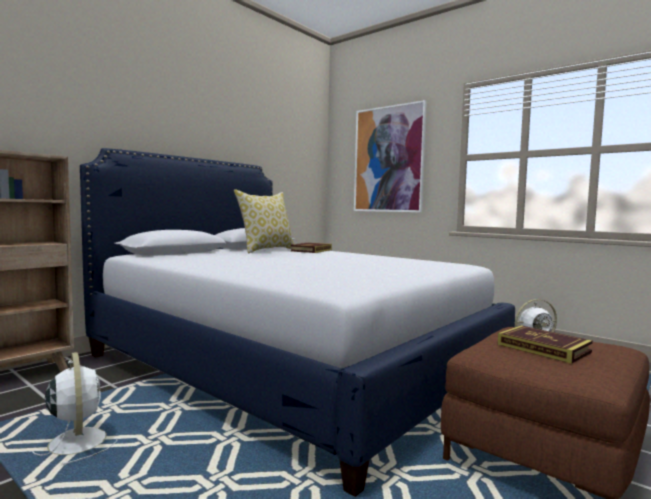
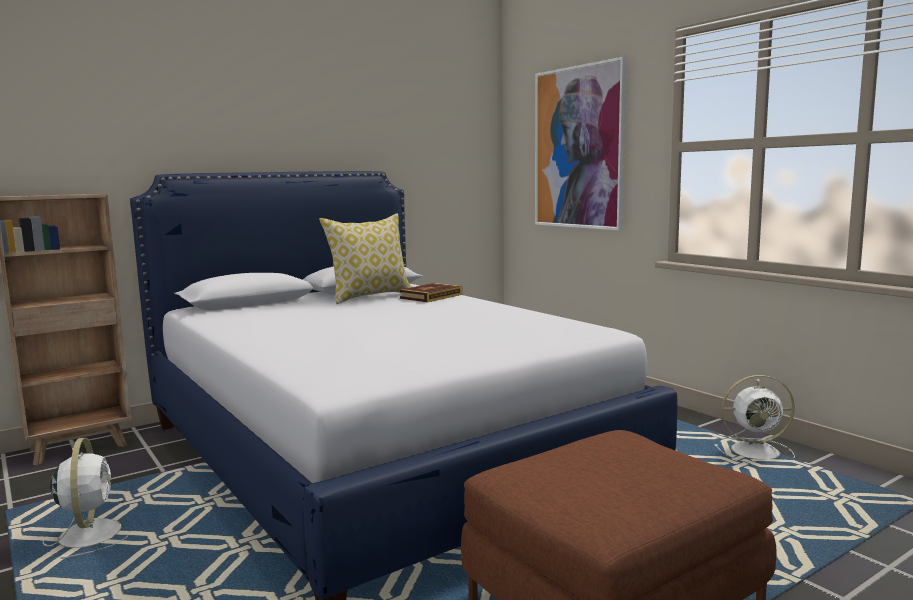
camera: 15 degrees right, 5 degrees up
book [498,325,593,364] -> none

